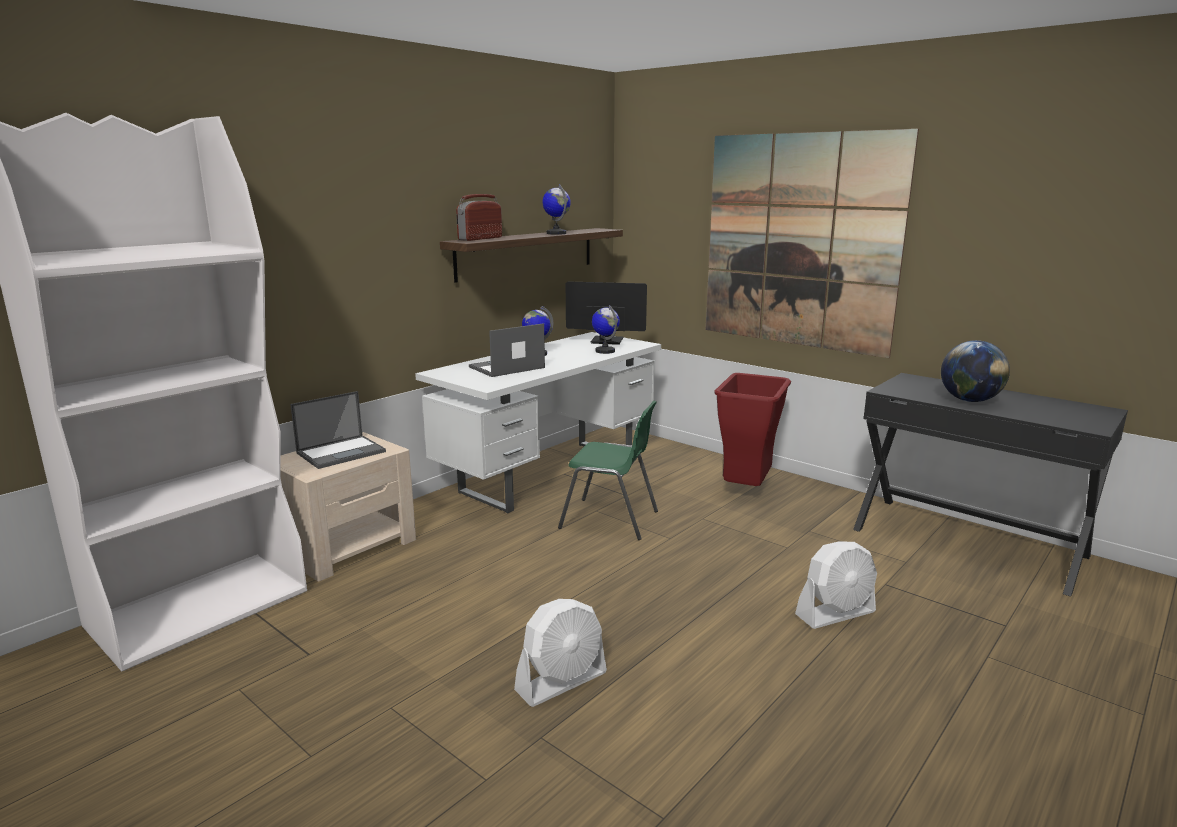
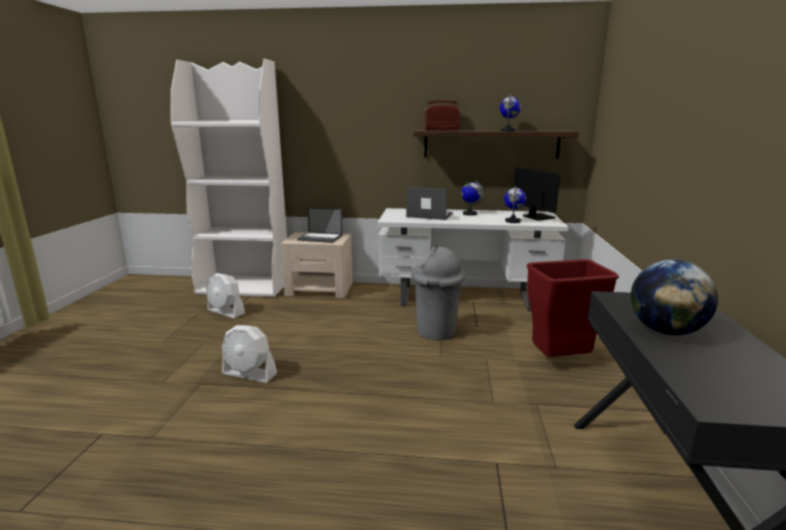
camera: 55 degrees right, 0 degrees up
green chair [558,400,658,540] -> grey trash can [412,245,465,340]
picture [706,129,919,358] -> none
white fan [795,542,877,629] -> white fan moved to [206,273,245,318]

